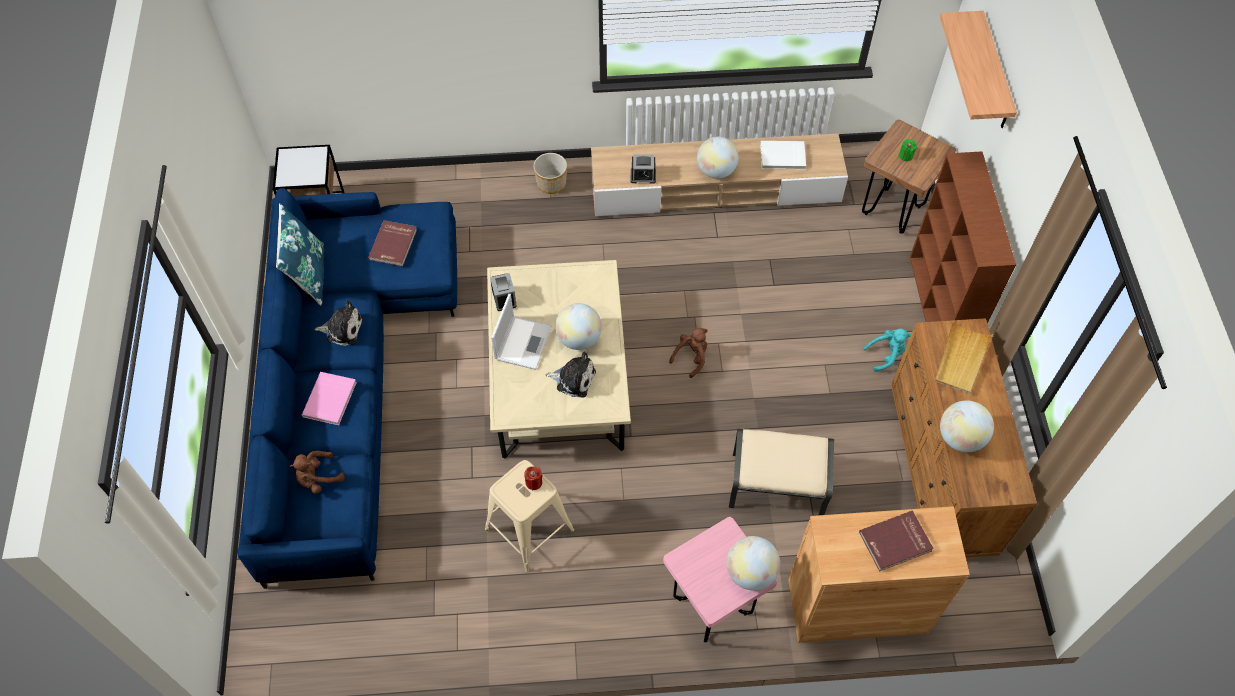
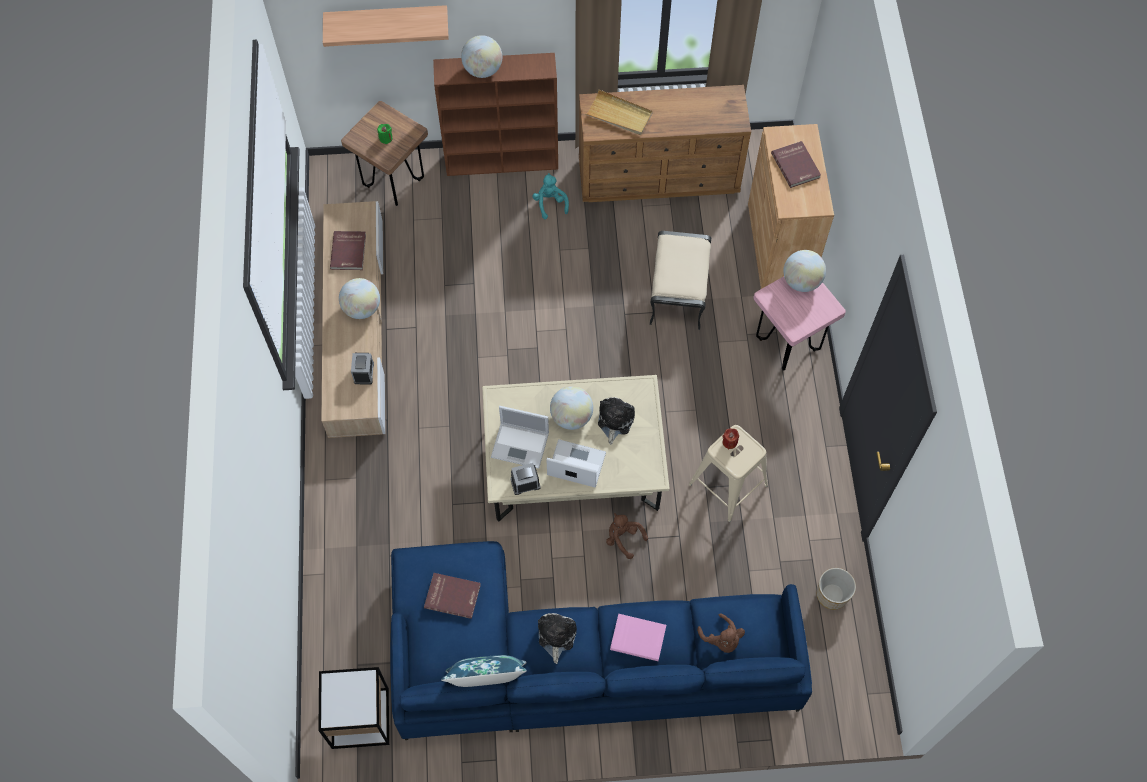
camera: 90 degrees left, 5 degrees up
planter [533,153,567,194] -> planter moved to [817,568,856,610]
brown plush toy [669,328,708,378] -> brown plush toy moved to [606,513,648,559]
white book [760,141,806,169] -> red book [330,231,366,270]
globe [940,400,994,452] -> globe moved to [461,35,502,78]
none -> laptop [491,406,549,469]

